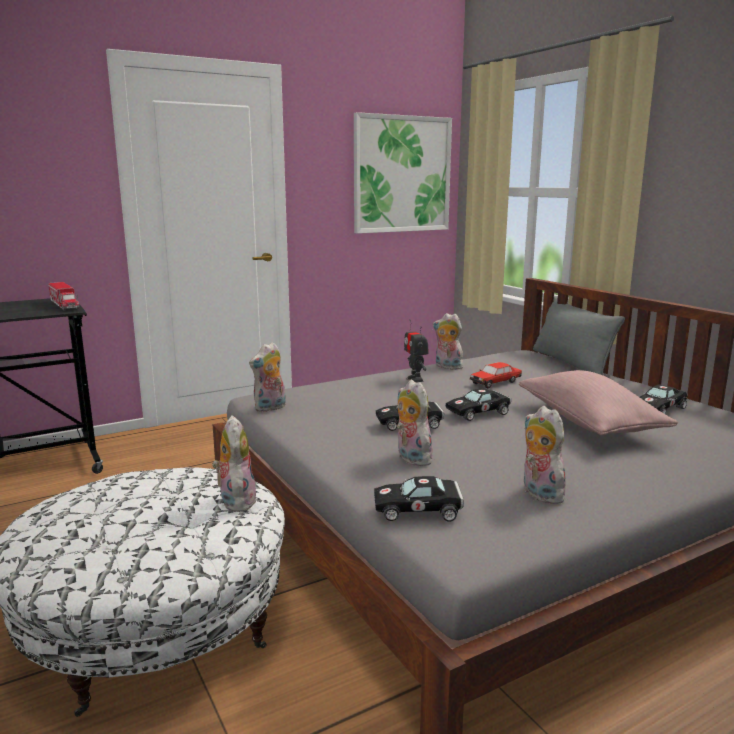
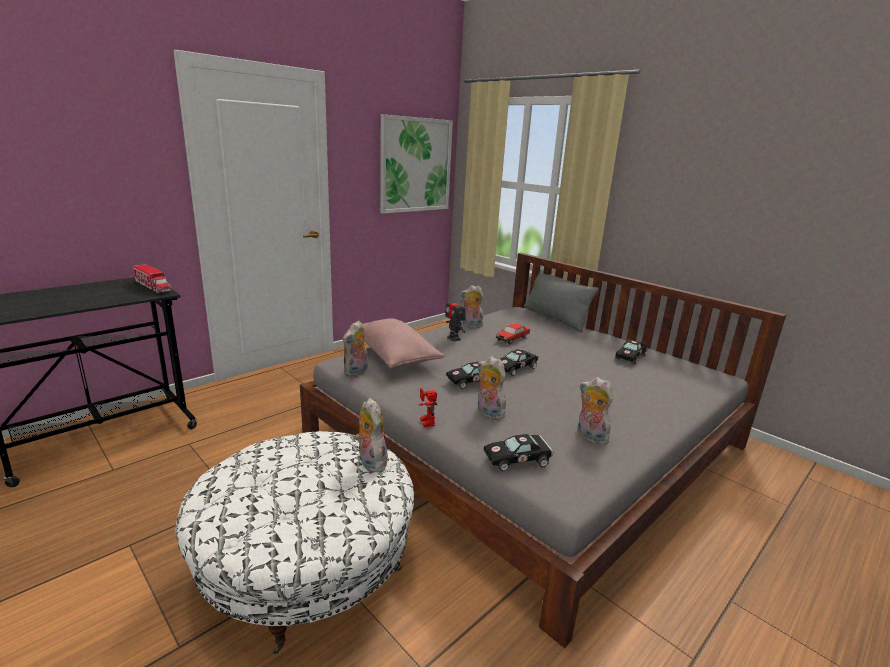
camera: 15 degrees left, 5 degrees up
pink pillow [519,370,678,435] -> pink pillow moved to [362,319,445,368]
none -> toy robot [419,388,437,427]

